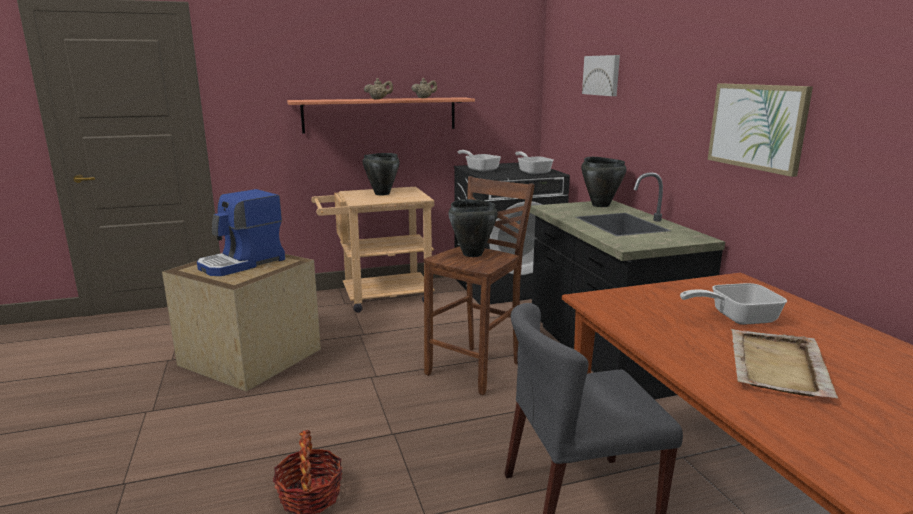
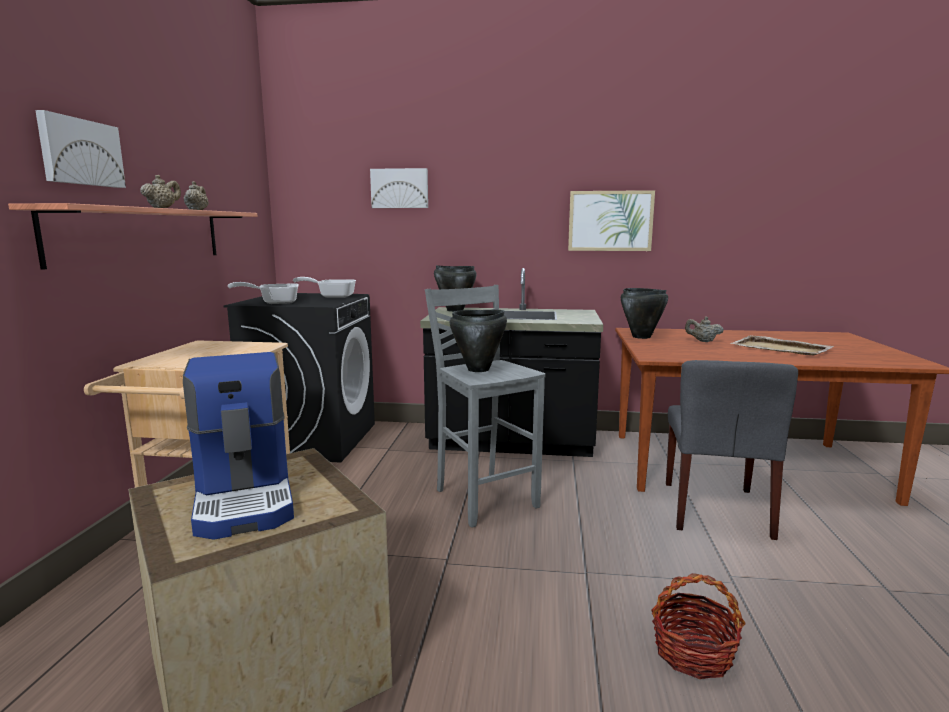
camera: 65 degrees left, 5 degrees down
black cooking pot [363,153,400,195] -> black cooking pot moved to [621,288,668,339]
brown stool [423,176,535,395] -> grey stool [425,285,546,528]
frying pan [680,283,787,325] -> beige teapot [685,316,724,342]
none -> picture [35,110,126,188]

